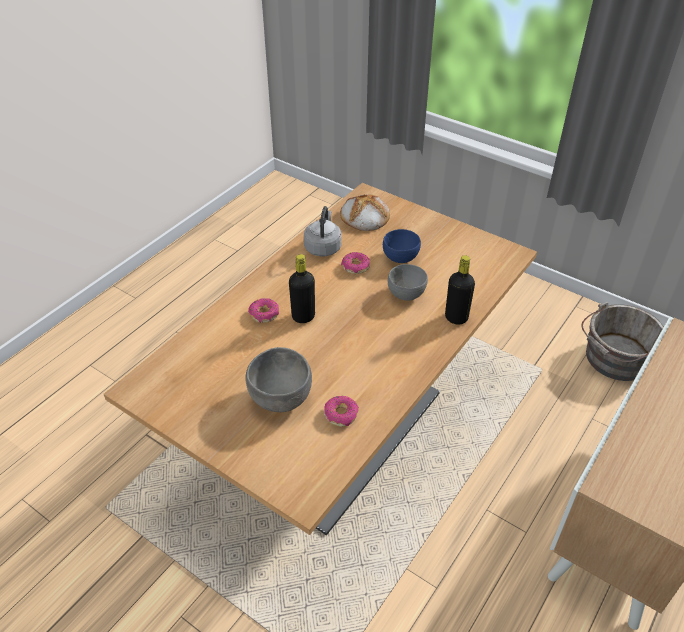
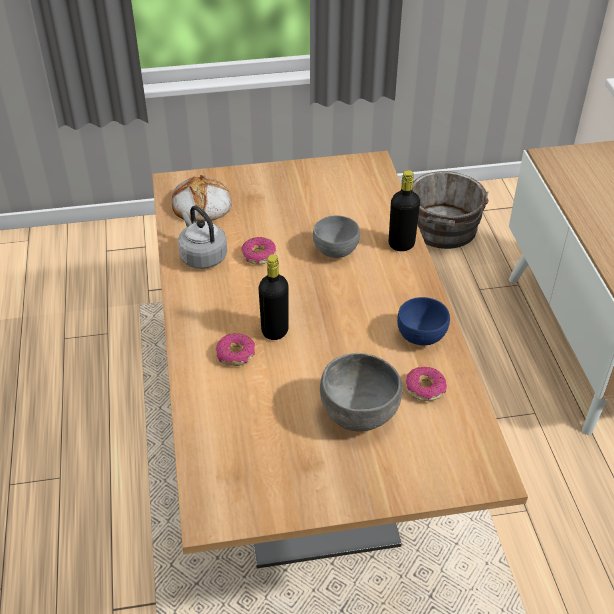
camera: 45 degrees left, 0 degrees up
blue bowl [383,229,421,263] -> blue bowl moved to [397,297,450,345]

